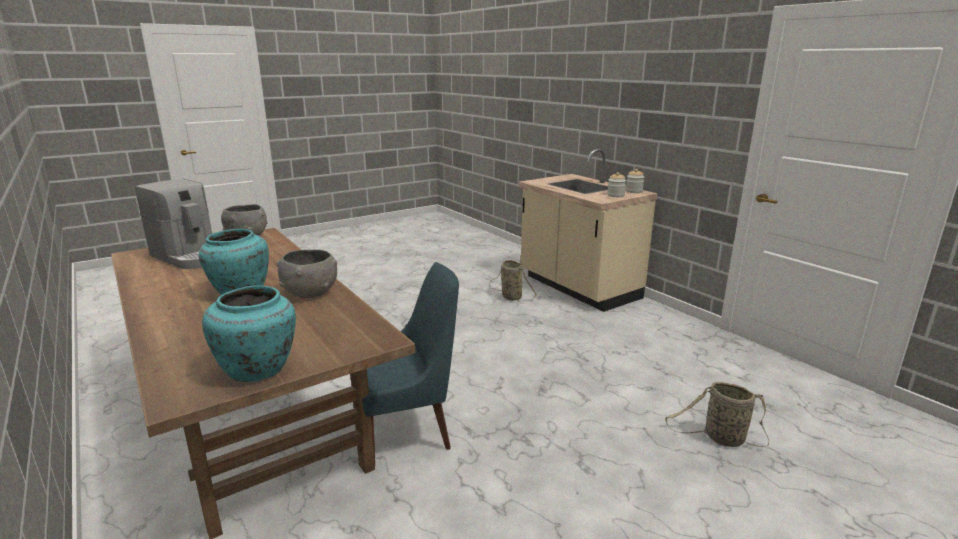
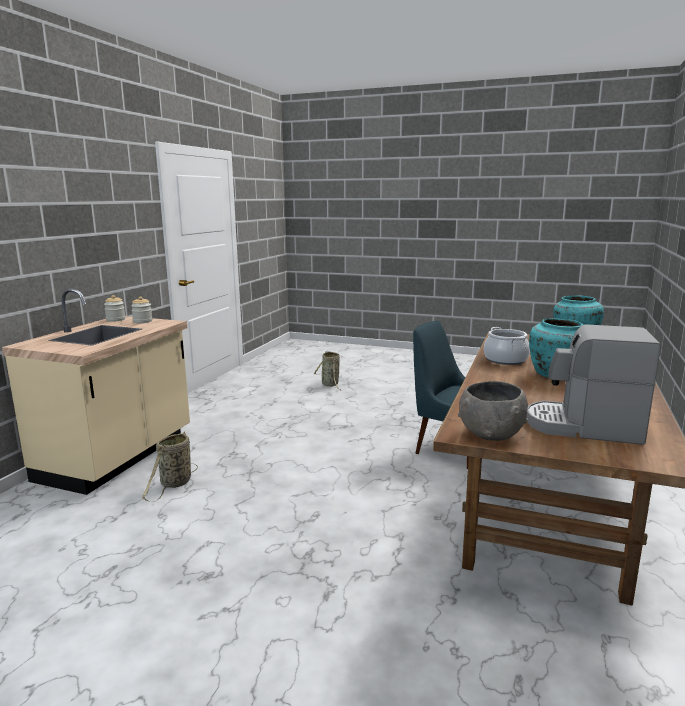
camera: 125 degrees left, 5 degrees down
coffee machine [135,178,212,269] -> coffee machine turned 75 degrees counterclockwise [527,324,661,445]
grey bowl [276,250,337,298] -> cooking pot [484,327,530,365]

